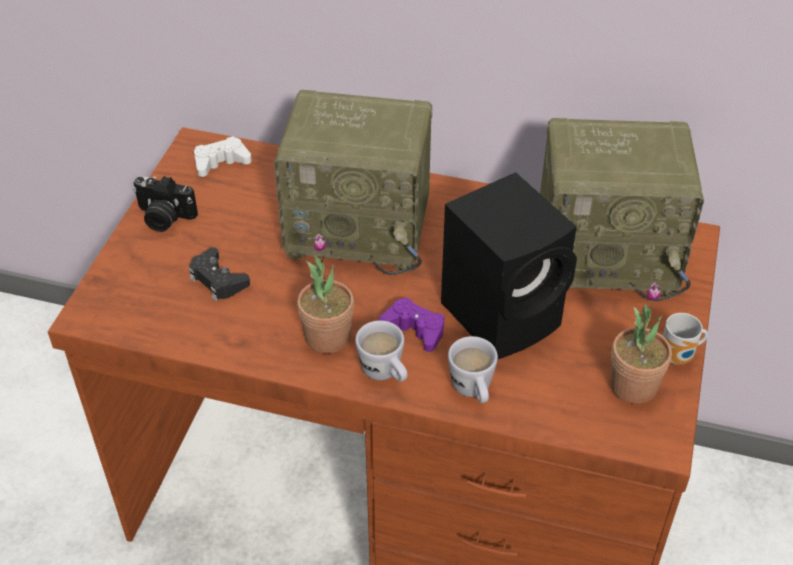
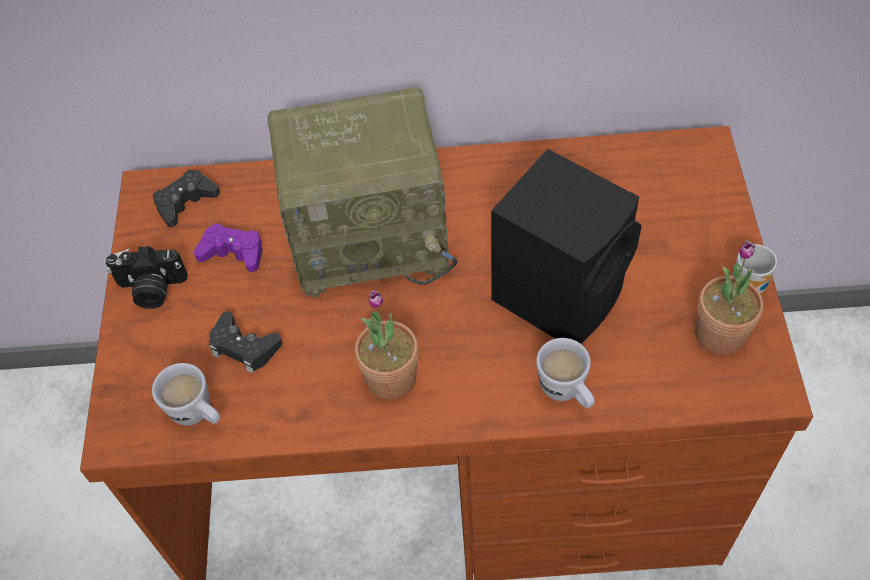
camera: 15 degrees left, 10 degrees up
white game controller [194,136,252,177] -> black game controller [153,169,220,227]
white mug [355,320,408,382] -> white mug moved to [152,363,220,426]
purple game controller [379,297,444,352] -> purple game controller moved to [194,223,263,272]
radio [540,118,704,301] -> none

